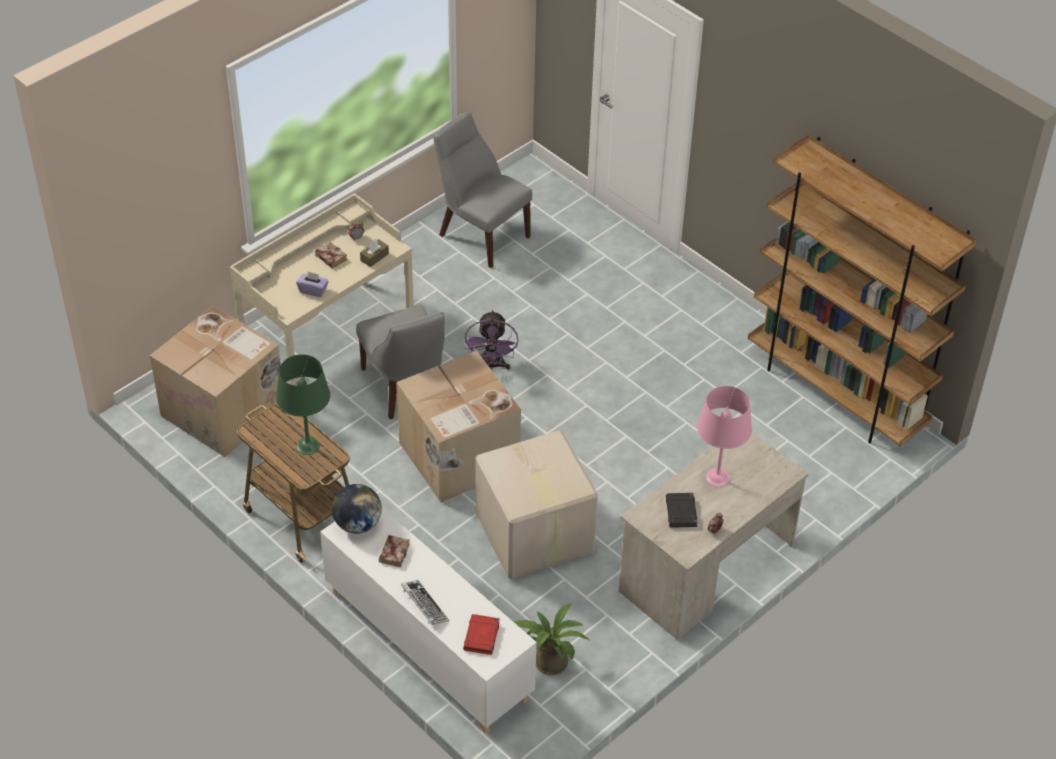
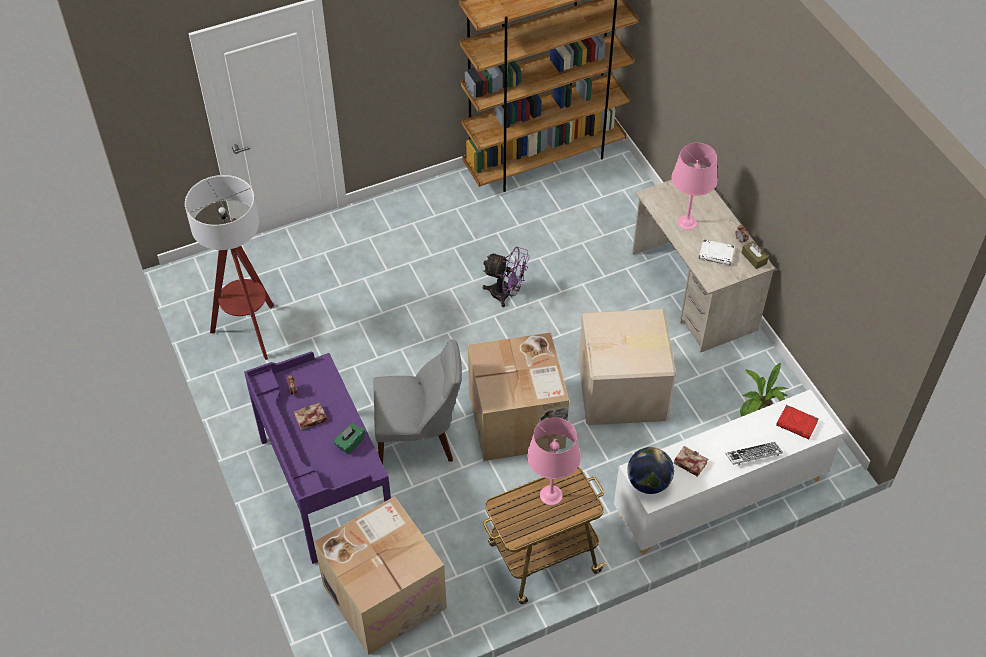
camera: 70 degrees left, 5 degrees up
beige desk [230,193,414,386] -> purple desk [244,352,391,564]
green table lamp [276,355,330,455] -> pink table lamp [527,417,581,505]
purple tissue box [296,271,329,297] -> green tissue box [334,423,365,454]
brown tissue box [360,239,389,267] -> brown tissue box moved to [742,241,768,269]
grey chair [433,112,532,268] -> floor lamp [185,175,274,360]
purple fan [465,310,518,370] -> purple fan moved to [483,247,530,307]
black book [666,493,698,528] -> white book [699,239,735,265]

